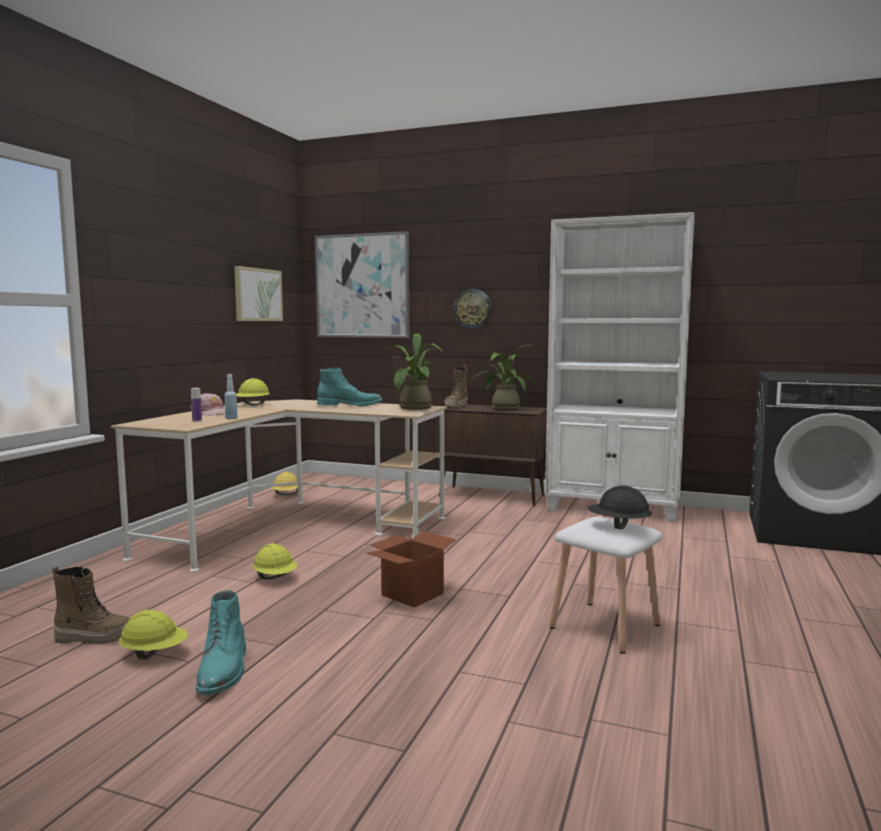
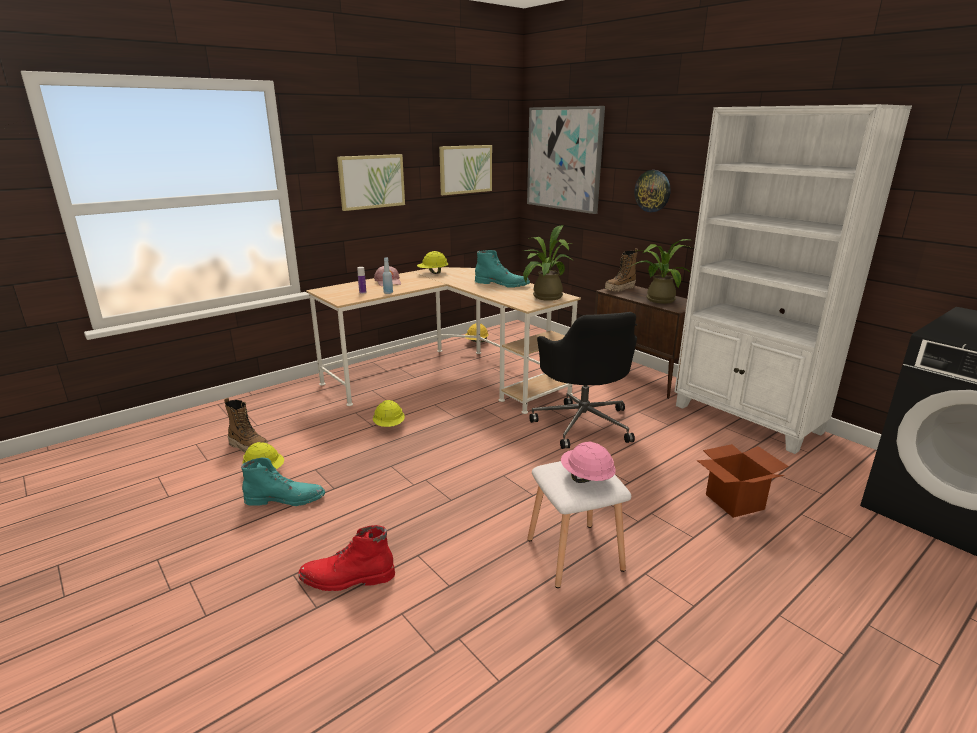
camera: 30 degrees right, 15 degrees up
turquoise boot [196,590,246,695] -> turquoise boot turned 120 degrees counterclockwise [241,458,325,506]
cardboard box [366,531,456,608] -> cardboard box moved to [697,444,789,518]
black hard hat [587,485,652,529] -> pink hard hat [561,442,616,483]
none -> red boot [298,525,395,591]
none -> picture [337,154,405,211]
none -> black office chair [529,312,637,449]

